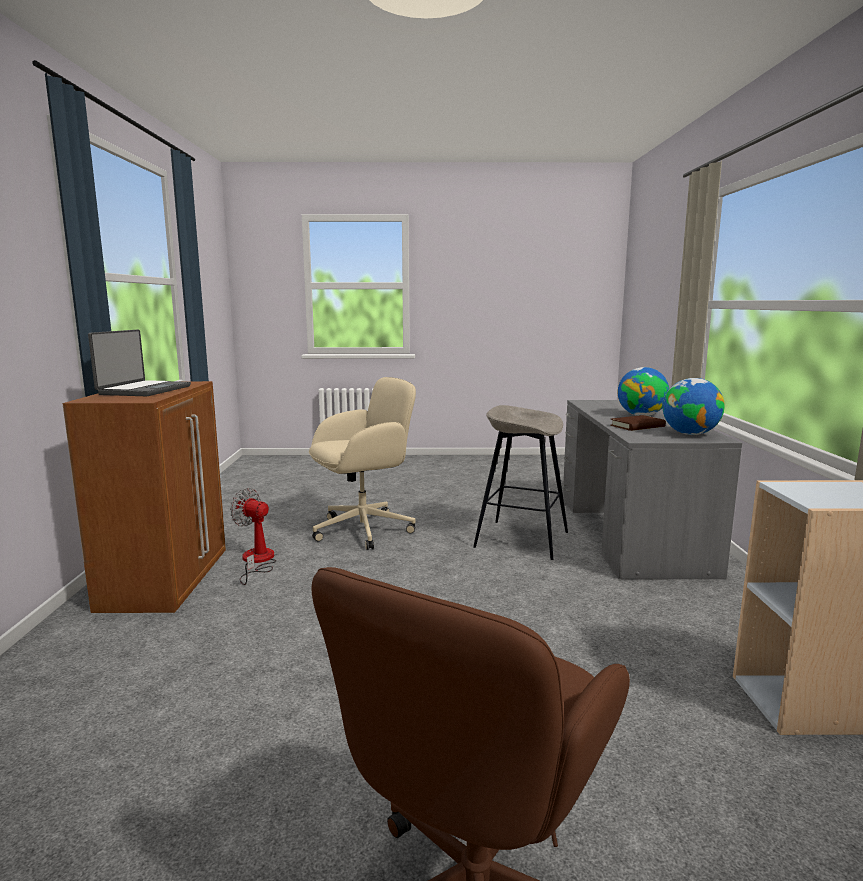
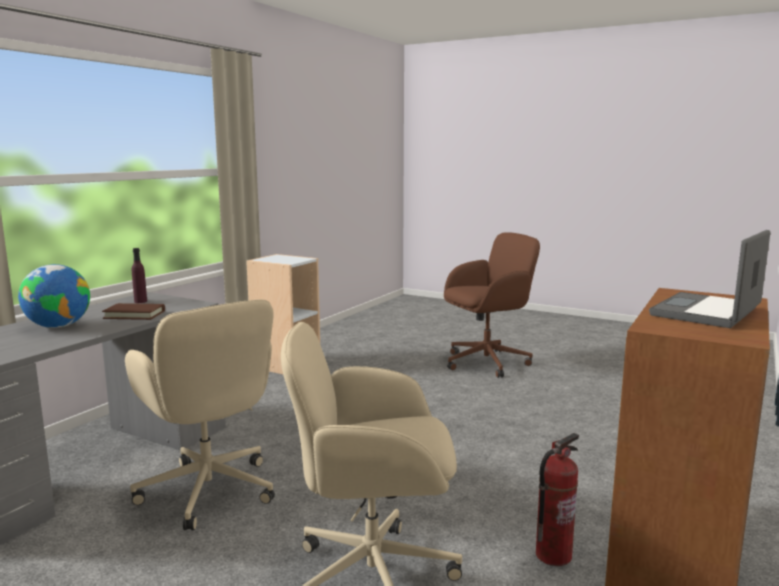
camera: 150 degrees left, 0 degrees up
fan [230,488,276,585] -> fire extinguisher [536,433,579,566]
grey stool [473,405,568,560] -> beige office chair [125,299,275,530]
globe [663,378,725,435] -> purple bottle [132,248,147,303]

